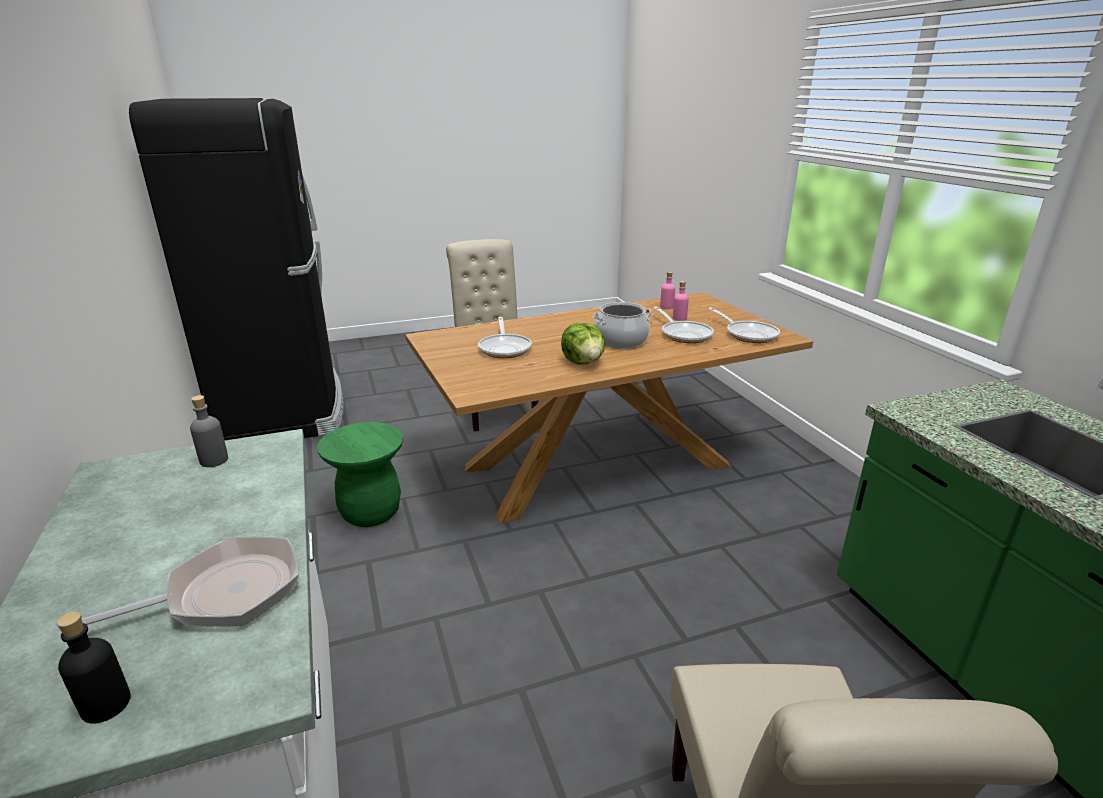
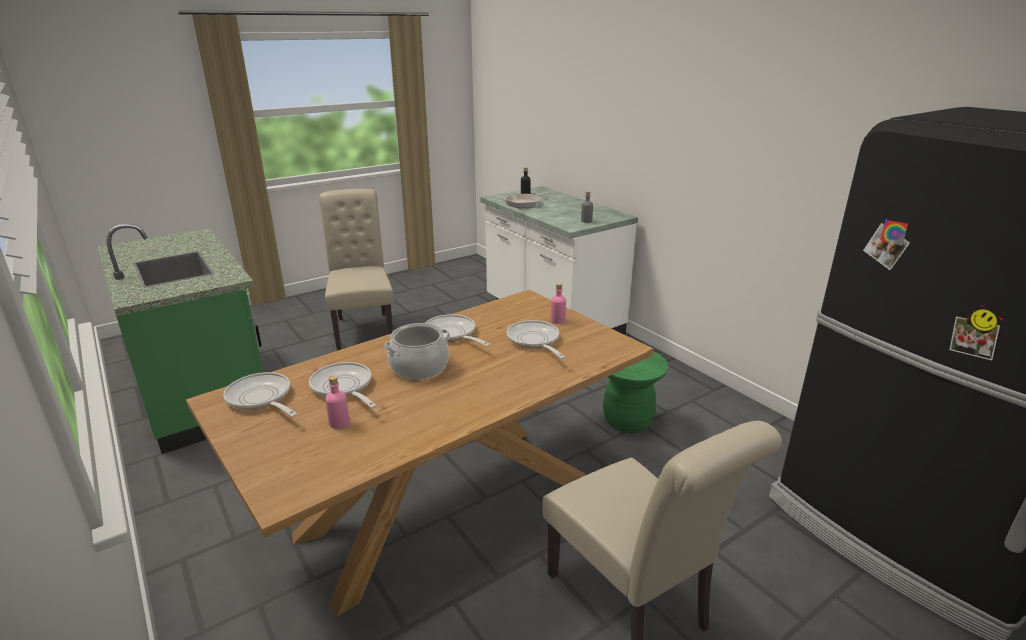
camera: 165 degrees right, 0 degrees up
lettuce [561,323,606,365] -> frying pan [425,314,491,347]
pink bottle [660,271,675,309] -> pink bottle moved to [551,283,566,324]

